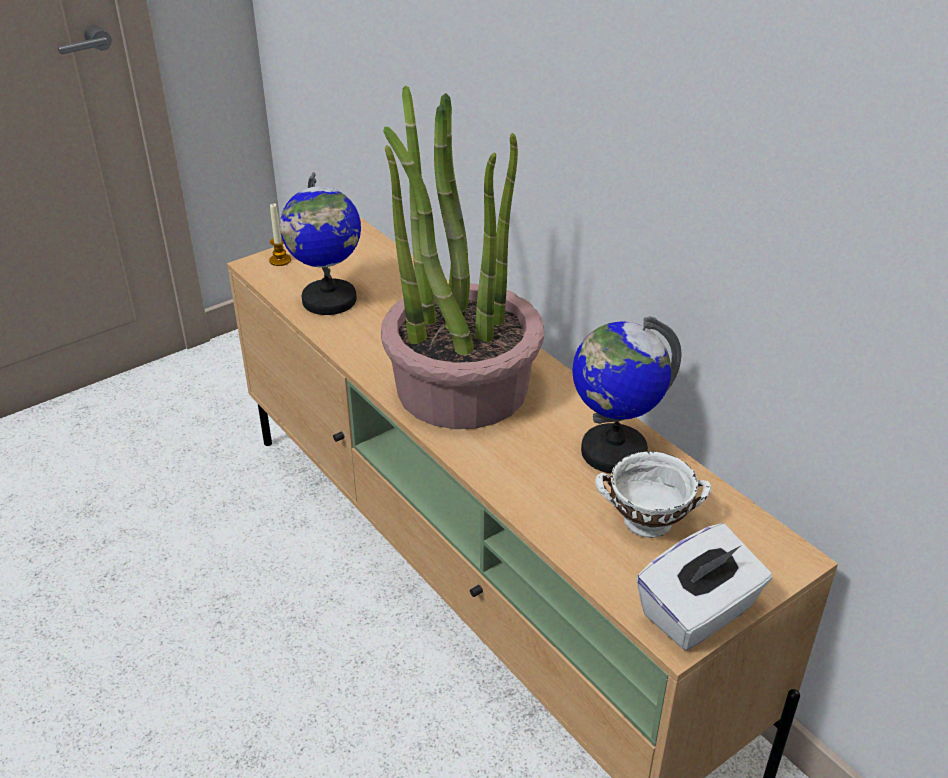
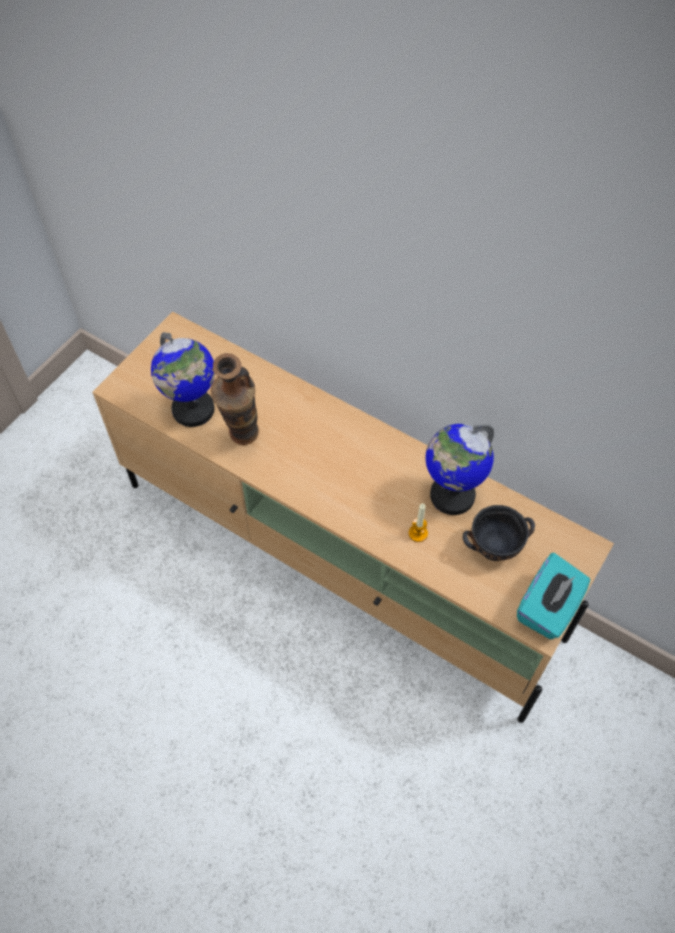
camera: 20 degrees left, 20 degrees up
candle [269,203,291,266] -> candle moved to [408,503,428,542]
potted plant [381,85,544,429] -> none
white bowl [595,451,711,538] -> black bowl [463,505,535,561]
white tissue box [636,523,772,650] -> turquoise tissue box [517,553,590,639]
none -> vase [211,353,259,445]

